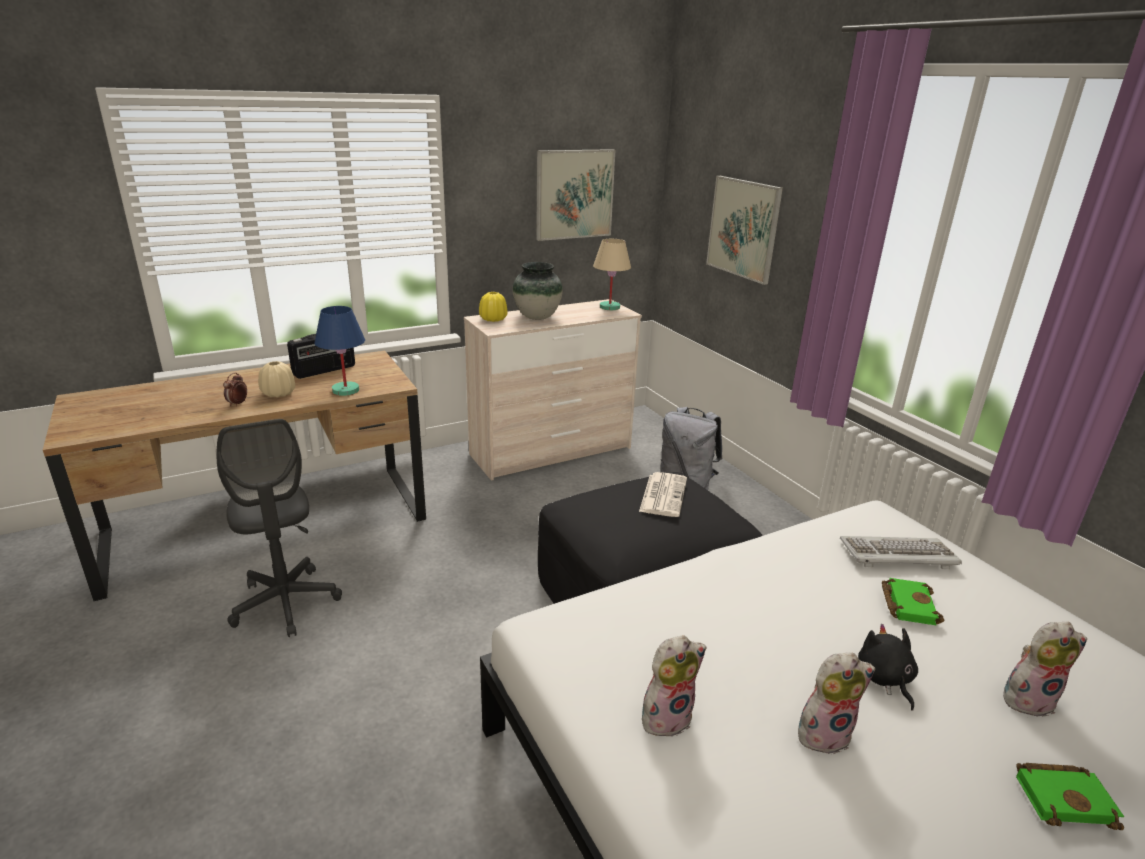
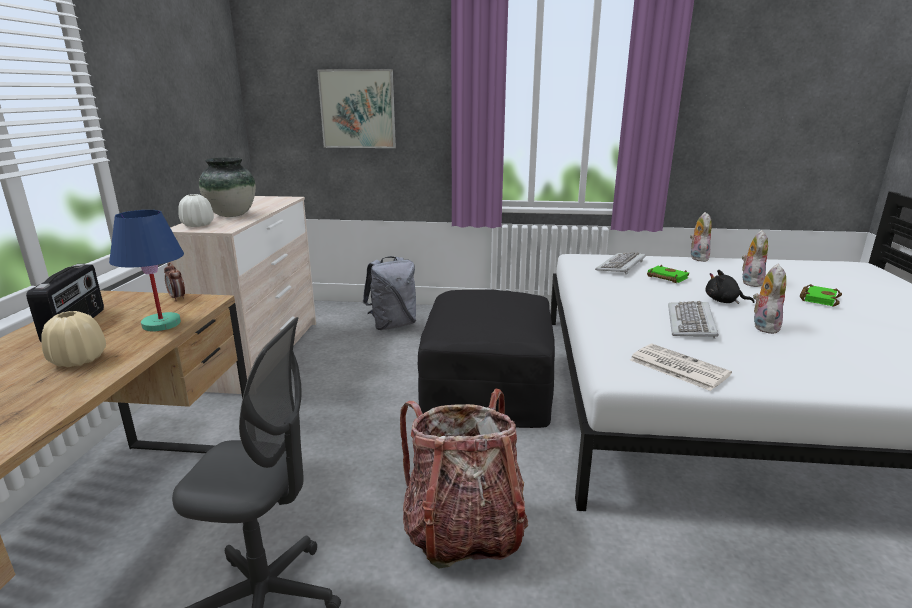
camera: 55 degrees left, 5 degrees down
alarm clock [223,372,247,406] -> alarm clock moved to [164,262,185,301]
yellow vase [479,292,507,322] -> white vase [178,194,214,227]
picture [536,149,615,241] -> none
beige table lamp [593,239,631,310] -> none
newspaper [639,472,687,517] -> newspaper moved to [630,344,732,391]
plush toy [642,635,707,737] -> plush toy moved to [690,212,712,262]
none -> backpack [400,388,528,569]
none -> keyboard [668,301,719,339]

